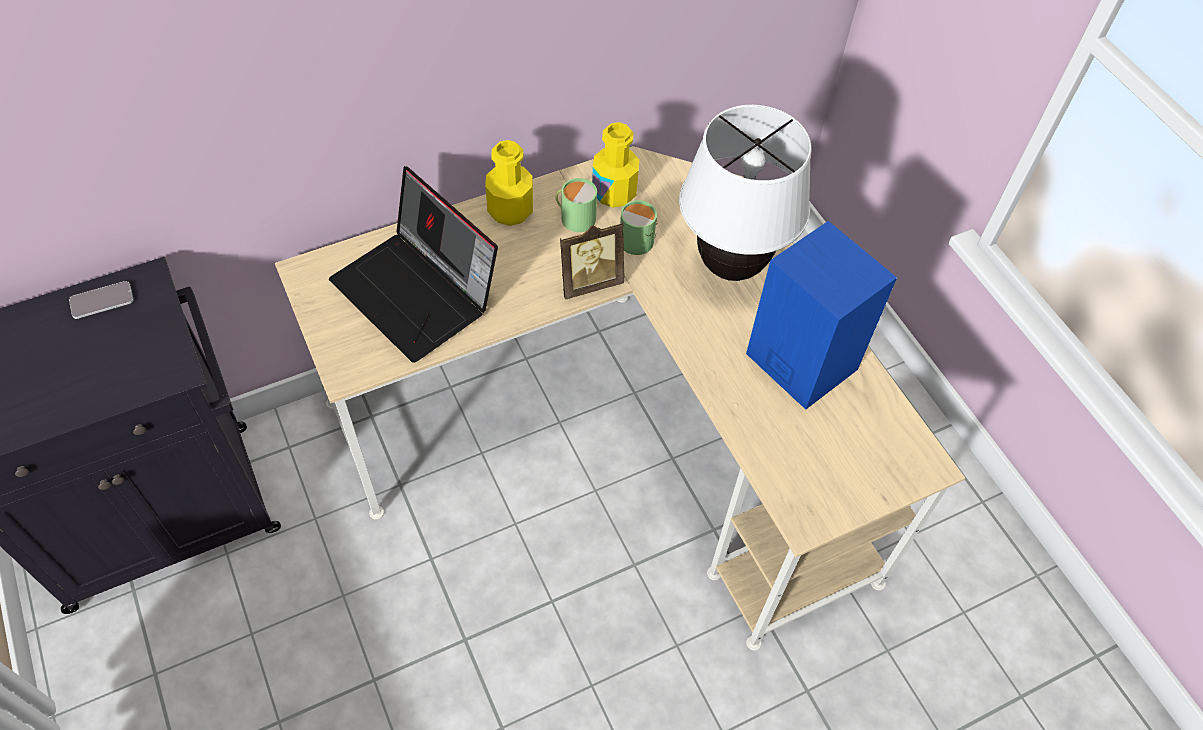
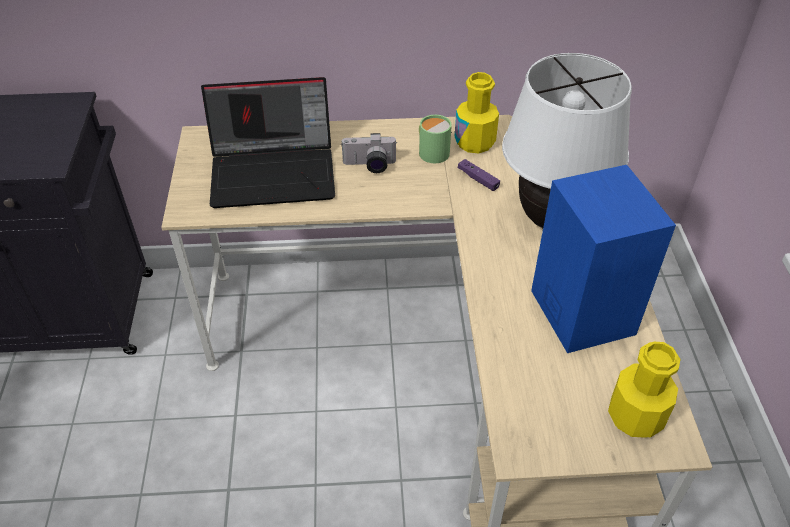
camera: 25 degrees right, 10 degrees down
phone [69,281,134,319] -> none
laptop [329,166,498,363] -> laptop turned 75 degrees counterclockwise [201,77,335,208]
yellow bottle [485,140,533,226] -> yellow bottle moved to [608,342,680,438]
picture frame [560,222,624,300] -> none
green mug [620,200,657,255] -> purple game controller [458,159,500,191]
none -> camera [341,133,397,173]

